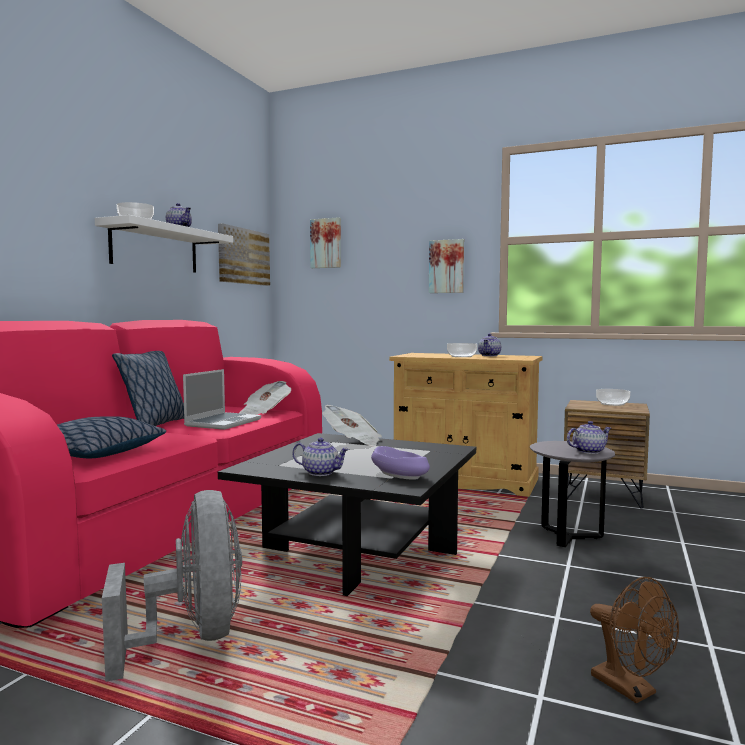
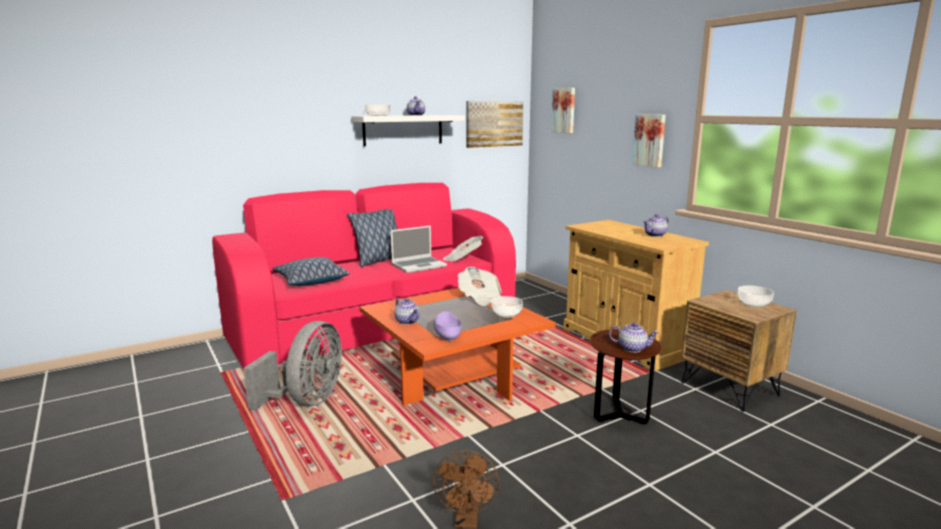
camera: 35 degrees right, 10 degrees up
black coffee table [218,433,476,596] -> orange coffee table [360,288,556,406]
bowl [447,343,477,357] -> bowl moved to [491,296,523,318]
grey side table [530,441,615,547] -> brown side table [590,329,661,424]

